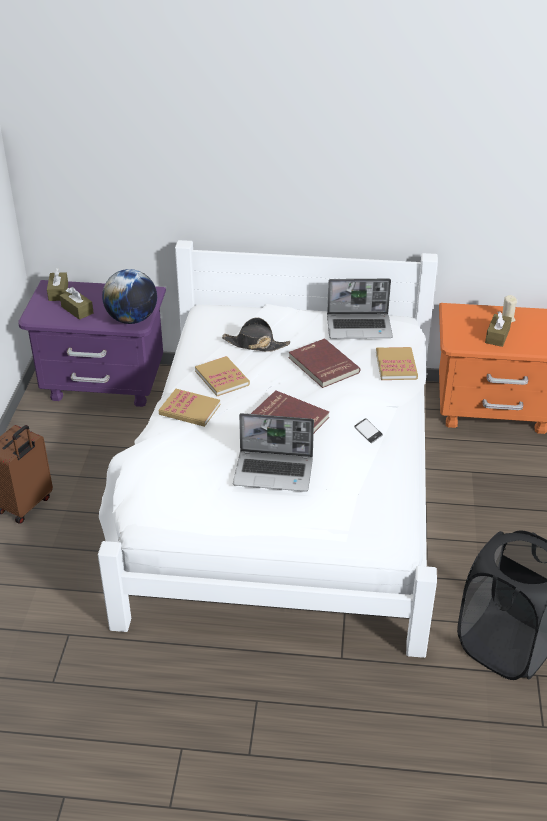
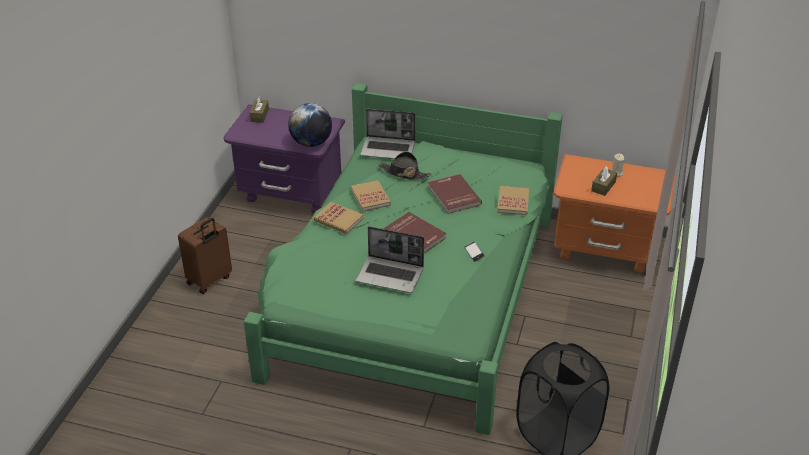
camera: 10 degrees right, 0 degrees up
brown tissue box [60,287,94,320] -> none
white bed [98,240,438,658] -> green bed [244,83,563,435]
laptop [327,279,393,339] -> laptop moved to [361,109,415,159]

